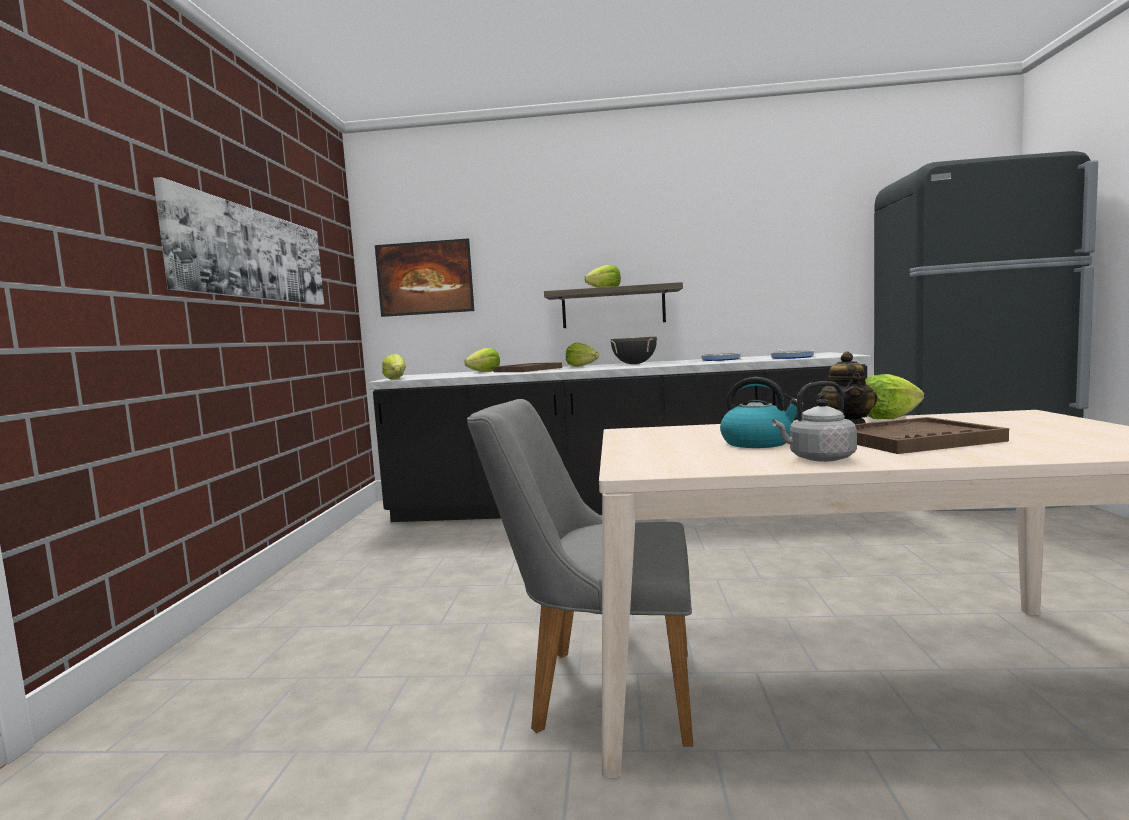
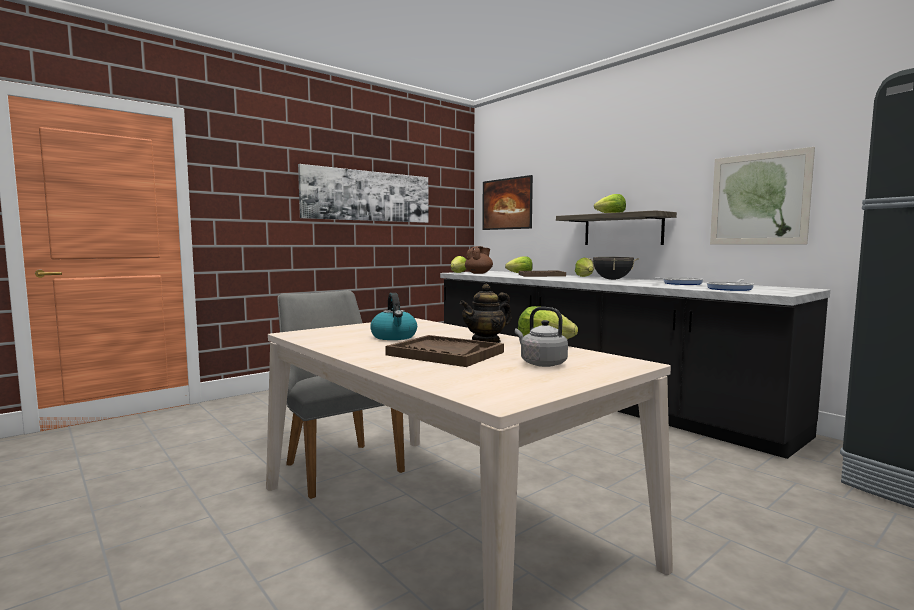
camera: 45 degrees right, 0 degrees up
grey kettle [772,381,857,462] -> grey kettle moved to [515,307,568,367]
none -> brown teapot [465,246,493,274]
none -> picture [710,147,815,244]

